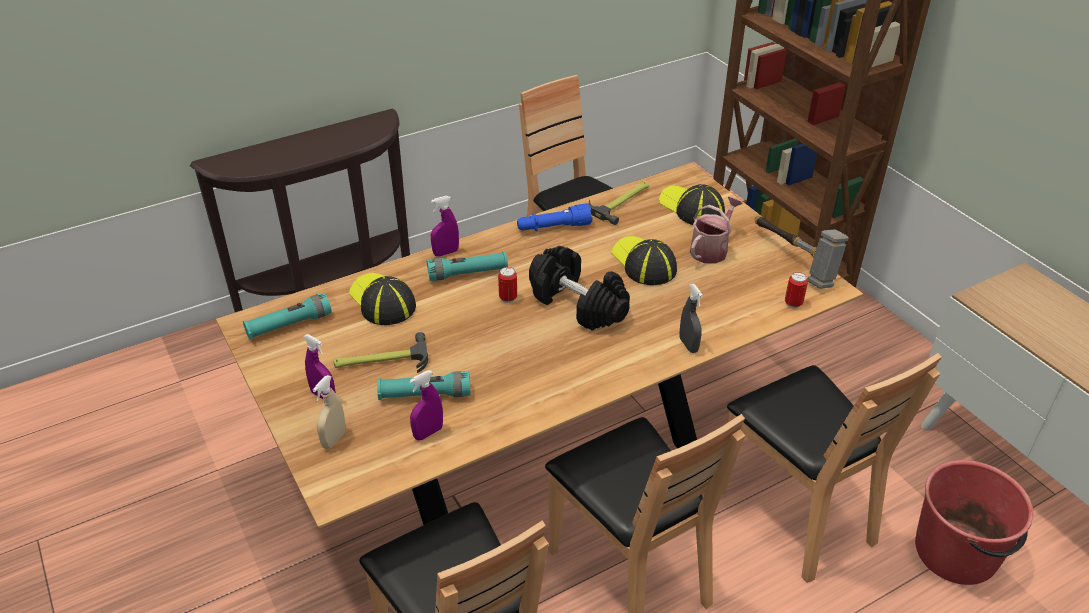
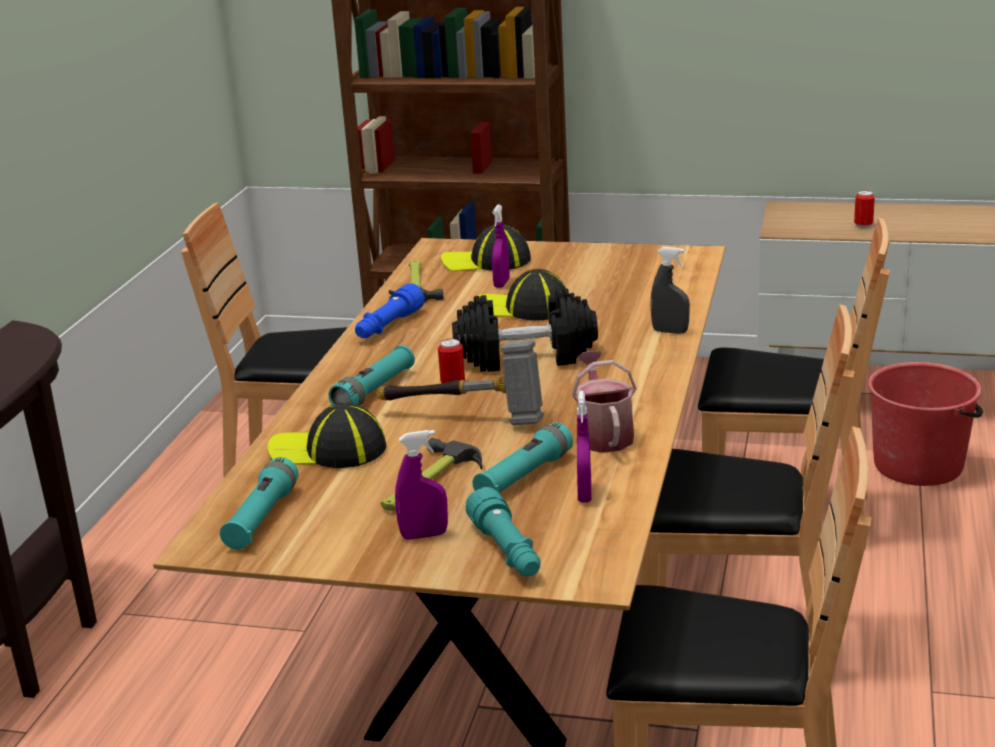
camera: 45 degrees left, 15 degrees down
beige spray bottle [313,375,346,449] -> turquoise flashlight [466,487,540,576]
purple spray bottle [431,196,459,257] -> purple spray bottle moved to [492,205,509,288]
watering can [690,197,743,264] -> watering can moved to [572,351,636,453]
hammer [754,216,849,289] -> hammer moved to [376,340,544,425]
can [785,272,808,308] -> can moved to [854,190,875,228]

